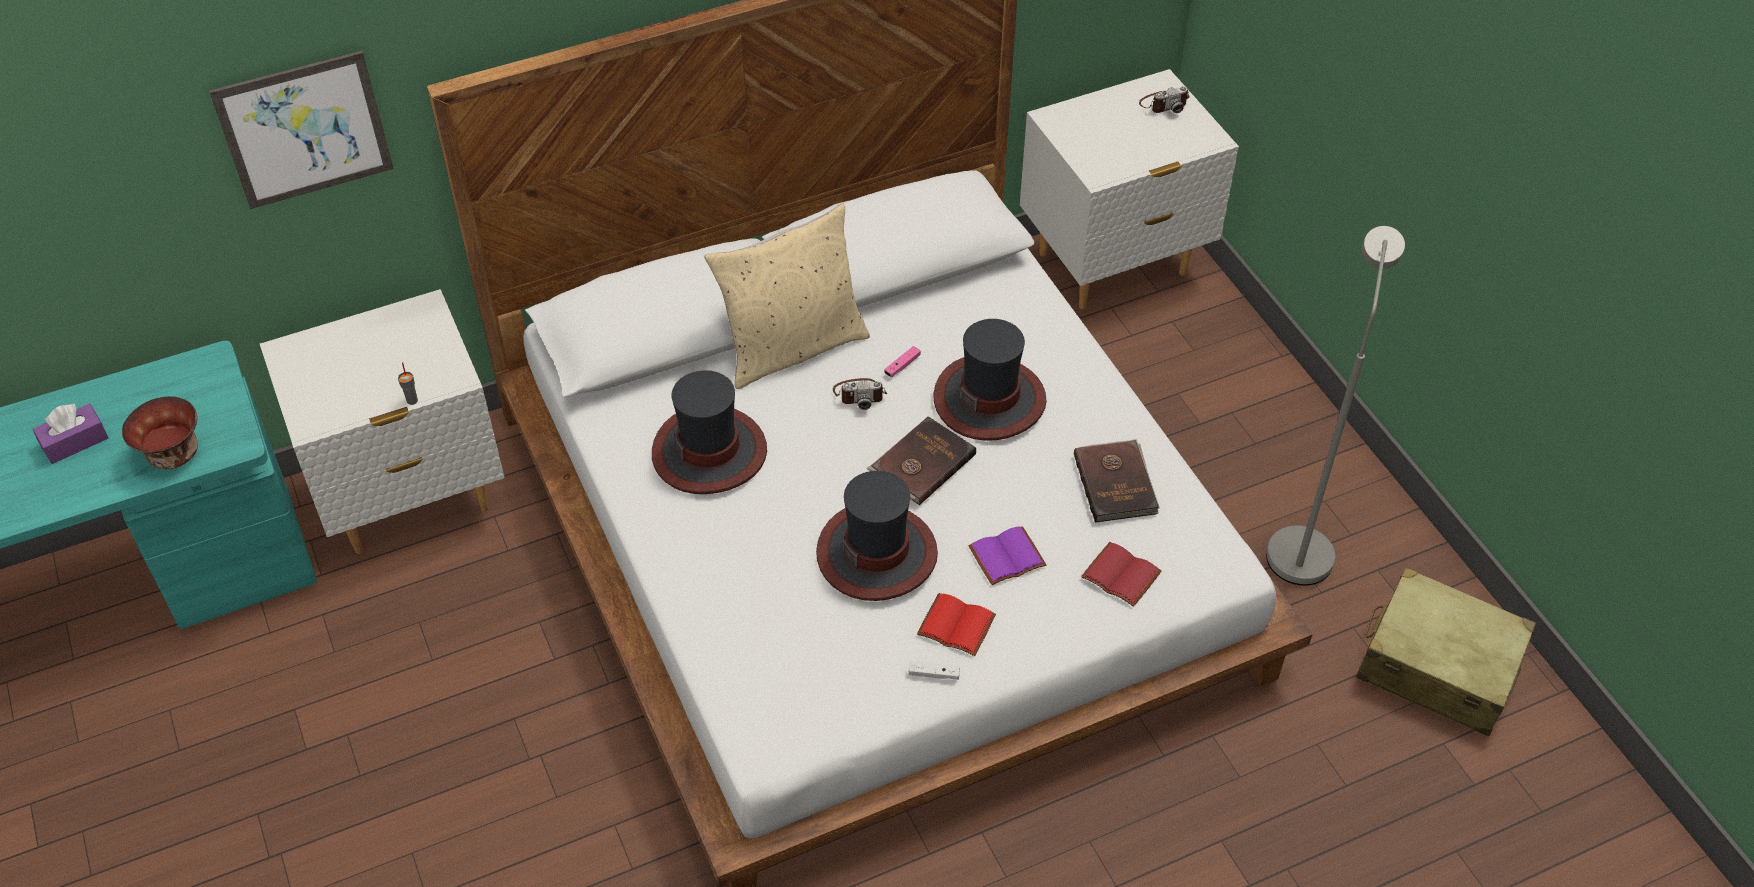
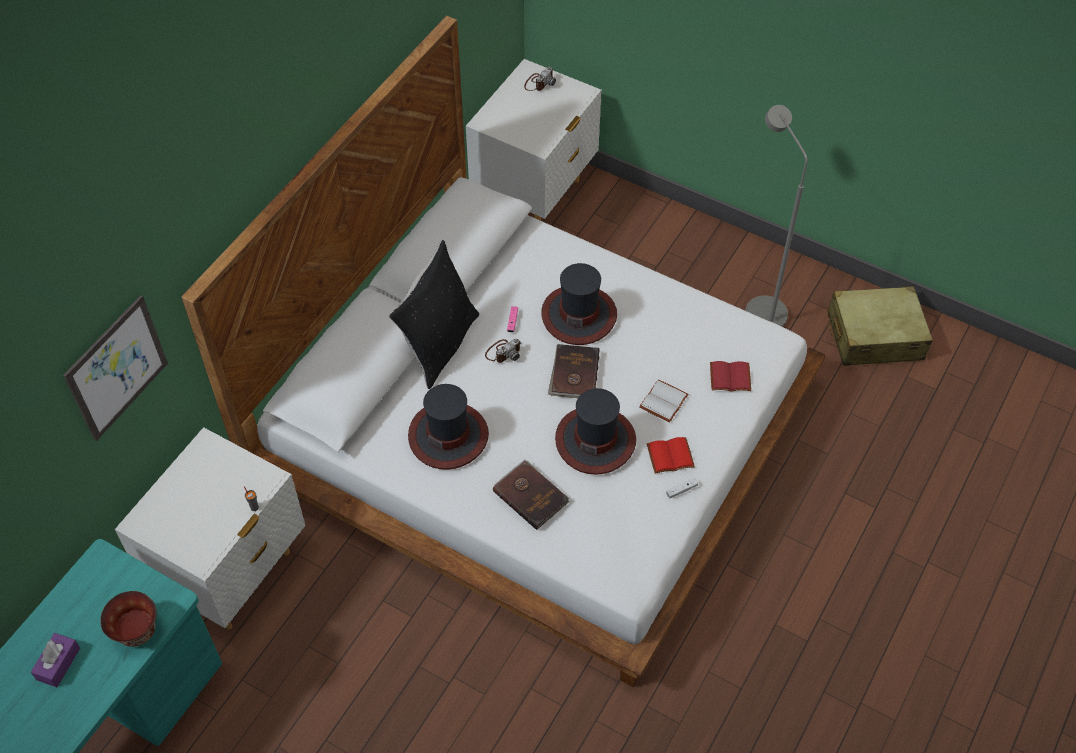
camera: 35 degrees left, 5 degrees up
beige pillow [704,204,870,389] -> black pillow [389,240,479,389]
purple book [968,526,1046,585] -> white book [639,379,689,422]
brown book [1074,439,1160,523] -> brown book moved to [493,459,570,530]

